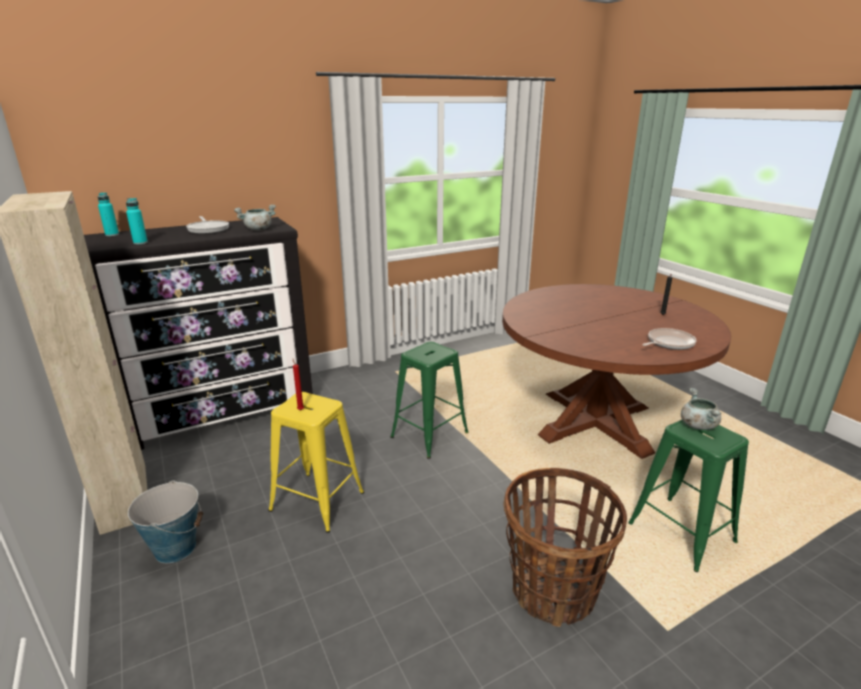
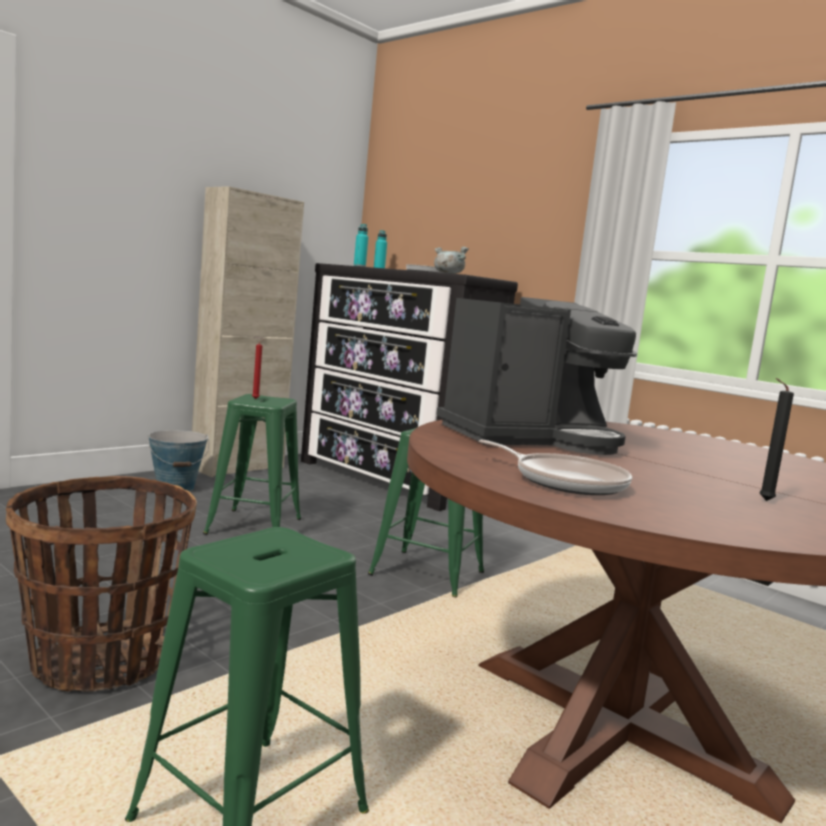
camera: 70 degrees right, 15 degrees down
yellow stool [268,392,364,533] -> green stool [203,394,301,535]
grey cooking pot [681,388,722,430] -> none
none -> coffee machine [436,297,637,455]

